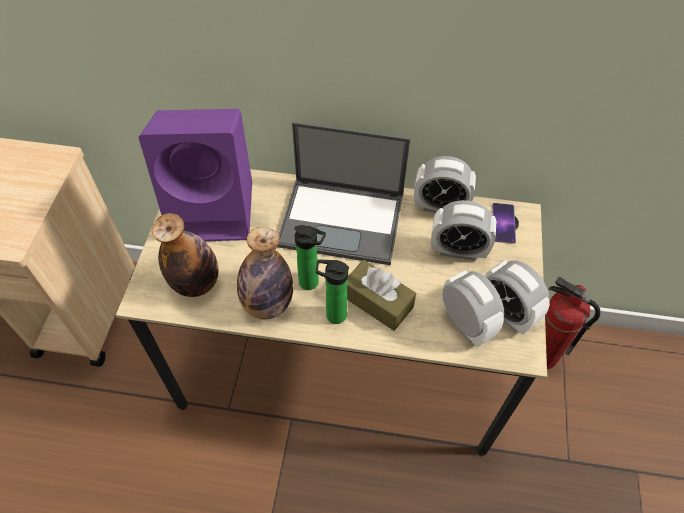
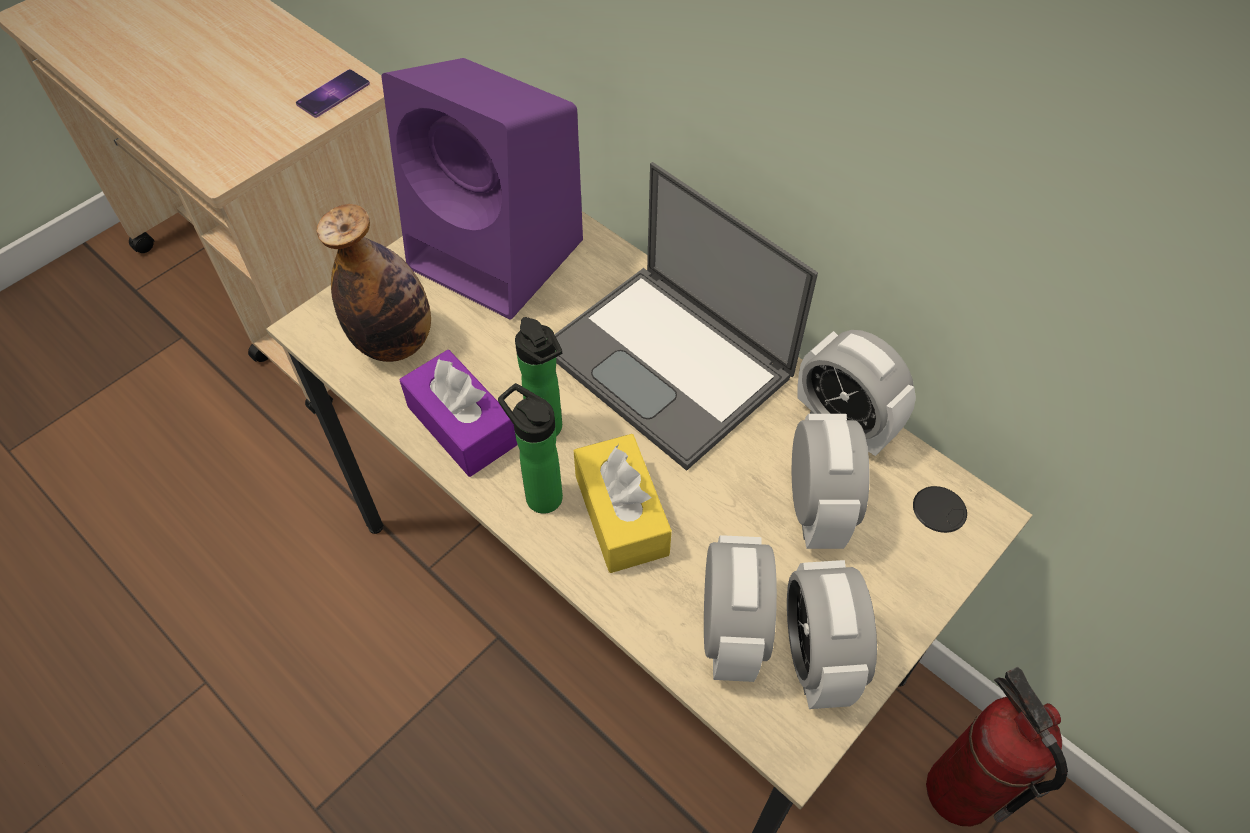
camera: 35 degrees right, 0 degrees up
bottle [237,227,293,319] -> purple tissue box [400,350,517,477]
brown tissue box [347,260,416,331] -> yellow tissue box [574,434,672,573]
alarm clock [431,200,497,261] -> alarm clock turned 135 degrees counterclockwise [792,414,870,549]
phone [492,203,516,244] -> phone moved to [296,69,370,118]

